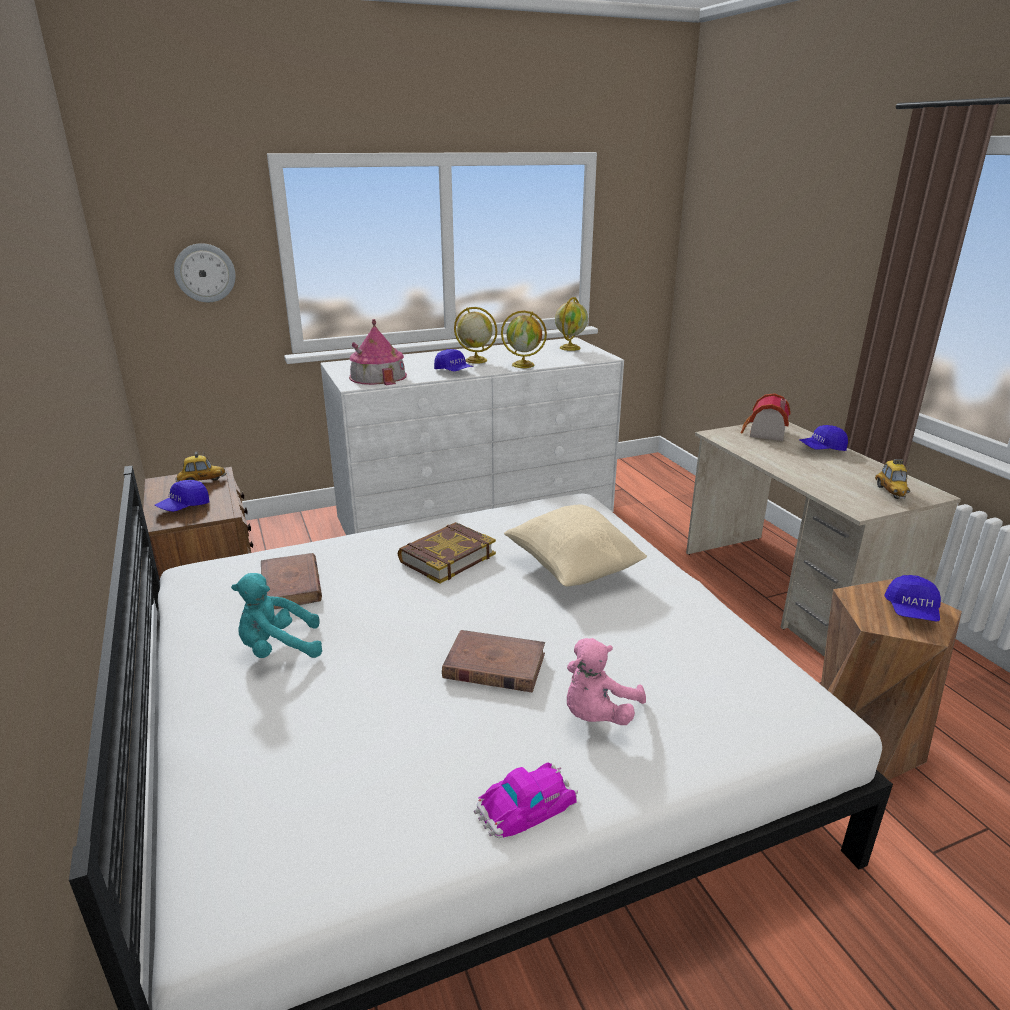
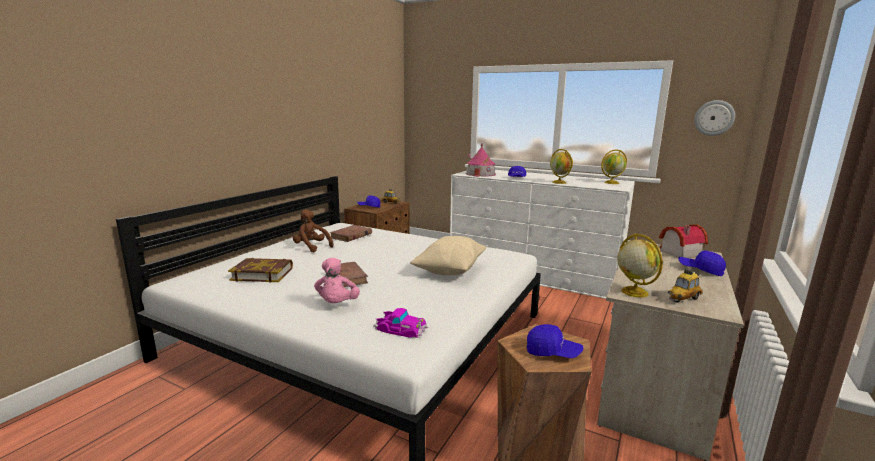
camera: 50 degrees right, 10 degrees down
wall clock [174,243,236,302] -> wall clock moved to [694,100,735,136]
turquoise plush toy [231,573,322,658] -> brown plush toy [293,209,334,252]
book [398,522,496,584] -> book moved to [228,258,293,283]
globe [454,307,497,364] -> globe moved to [617,233,663,298]
toy car [474,762,578,838] -> toy car moved to [373,308,428,338]
pink plush toy [567,638,646,725] -> pink plush toy turned 90 degrees counterclockwise [314,258,360,303]
blue cap [884,575,941,621] -> blue cap turned 135 degrees counterclockwise [526,324,584,358]

